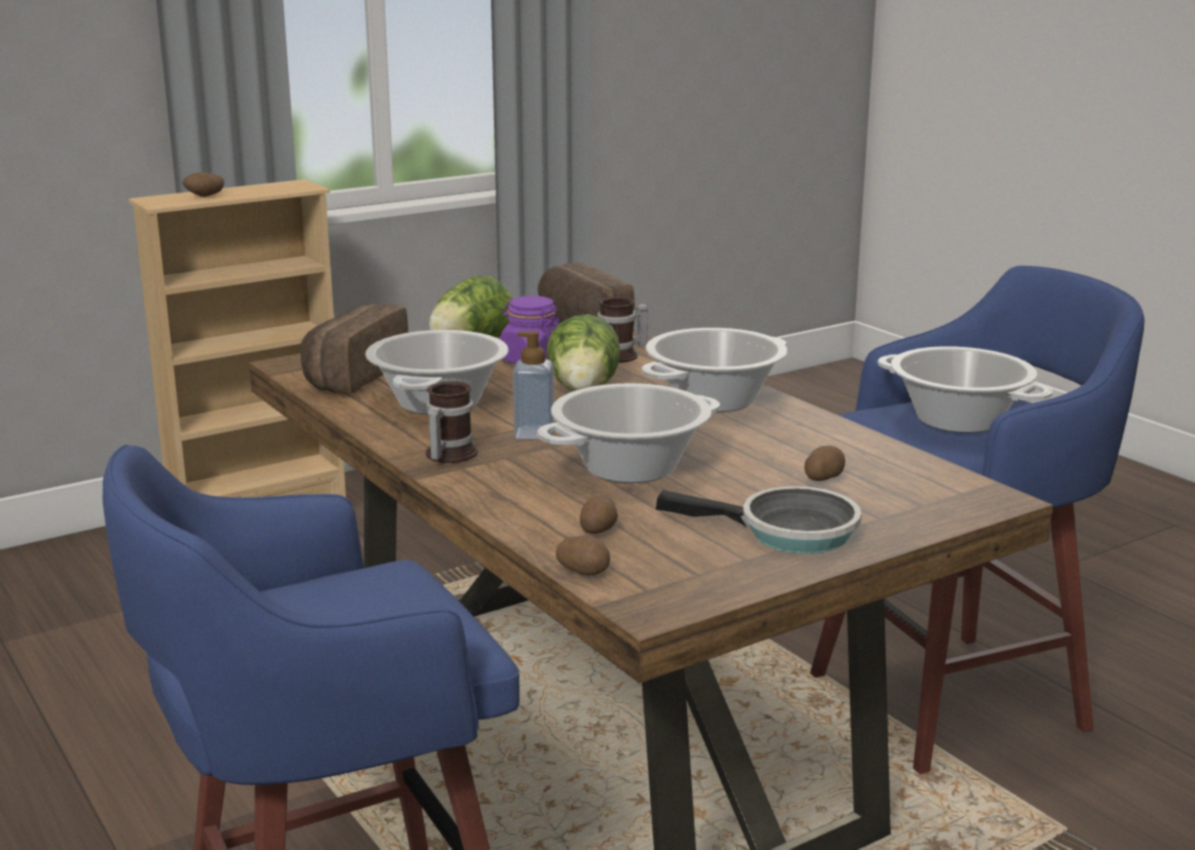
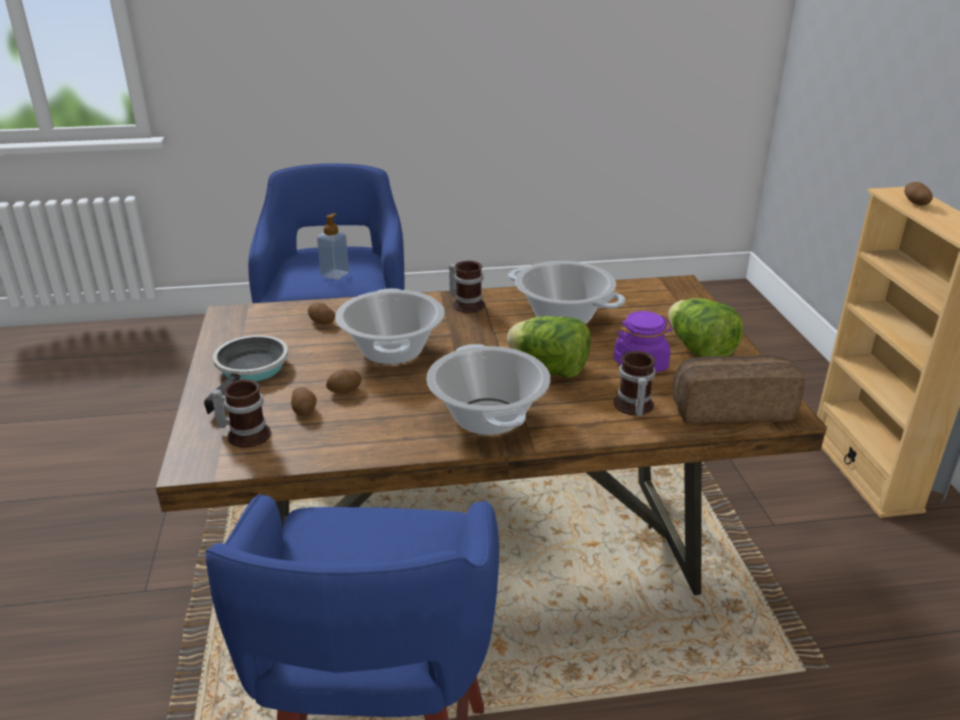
camera: 115 degrees right, 10 degrees up
bread [300,304,408,394] -> none
soap dispenser [513,331,554,440] -> soap dispenser moved to [317,213,349,280]
potato [556,535,610,576] -> potato moved to [326,369,361,393]
frying pan [656,486,862,554] -> frying pan turned 150 degrees clockwise [204,335,288,414]
cooking pot [878,346,1053,433] -> none
none -> mug [211,379,271,448]

